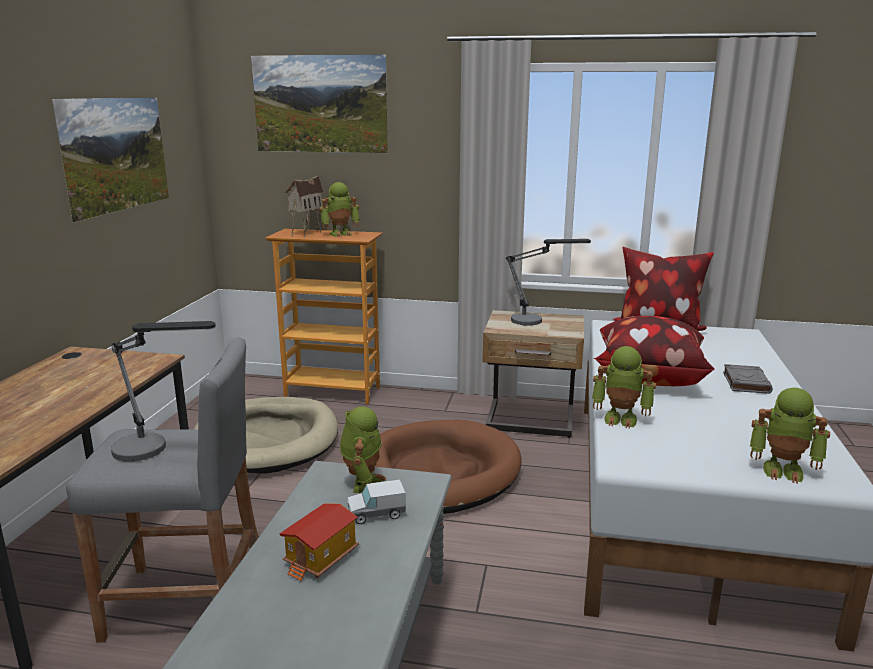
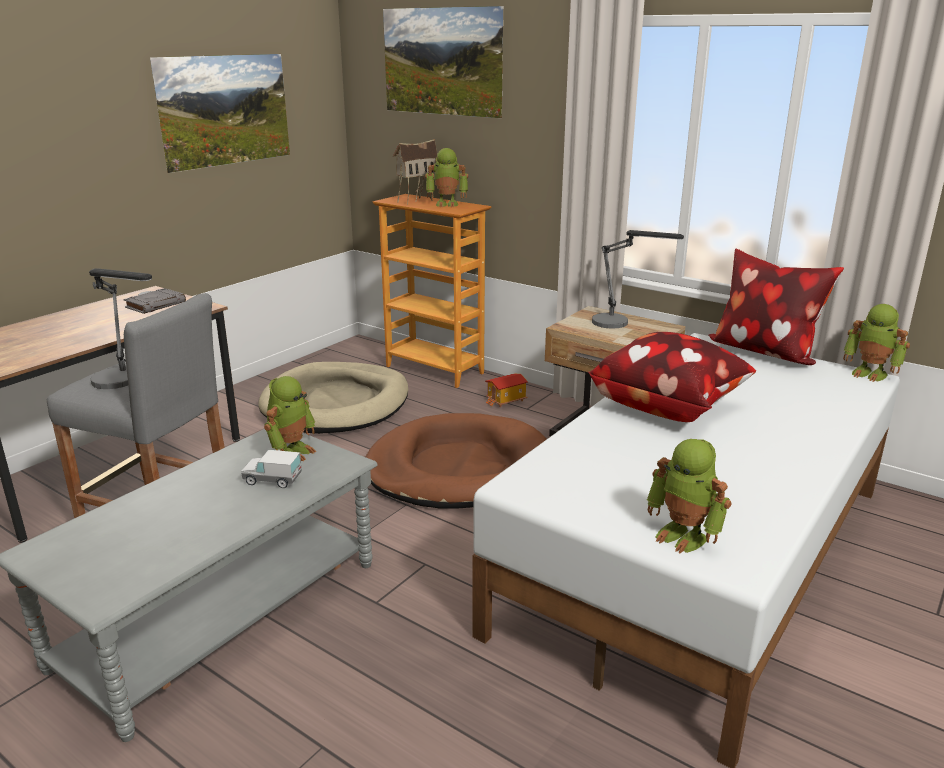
camera: 25 degrees right, 5 degrees up
toy house [279,503,359,581] -> toy house moved to [485,374,528,407]
toy robot [592,346,656,429] -> toy robot moved to [843,304,910,382]
grey book [723,364,773,394] -> grey book moved to [123,288,186,314]

